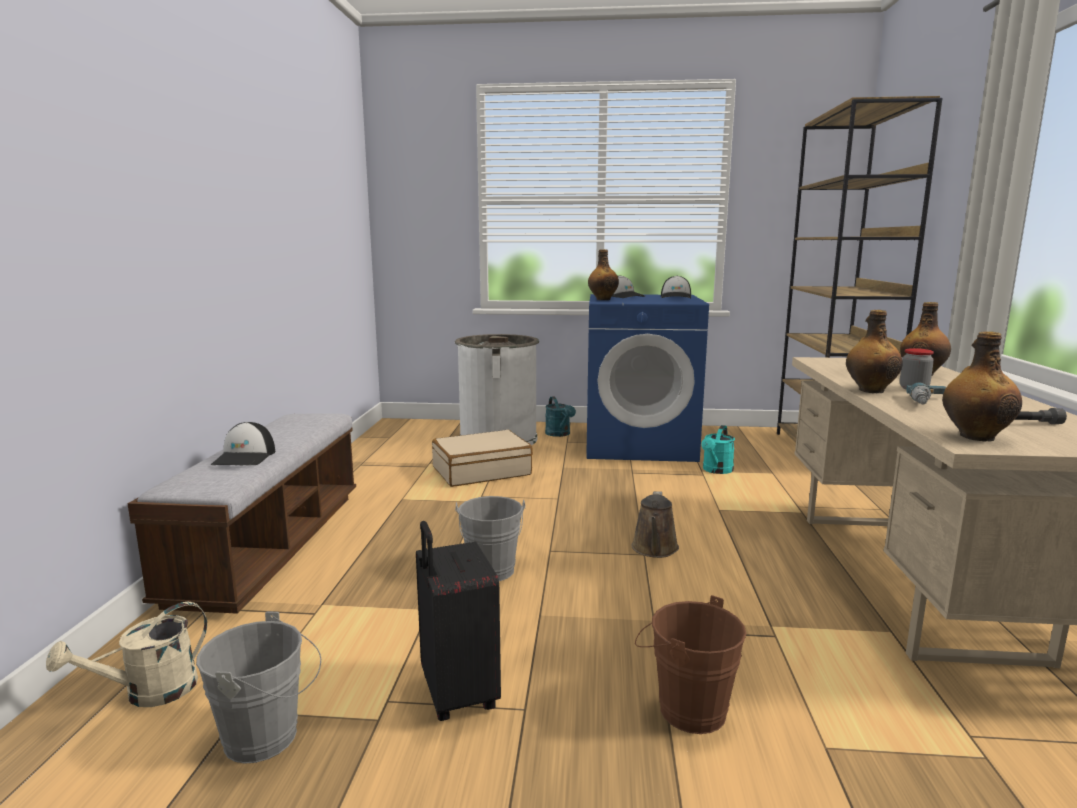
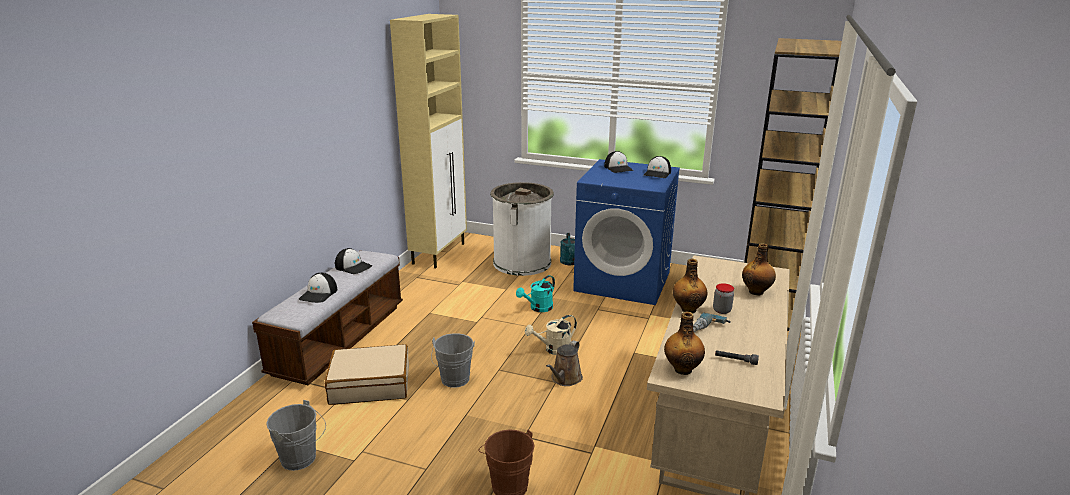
camera: 15 degrees right, 10 degrees up
beige watering can [46,602,207,707] -> beige watering can moved to [525,315,577,355]
black suitcase [416,521,501,721] -> none
beige suitcase [432,430,533,487] -> beige suitcase moved to [325,344,409,405]
bottle [588,249,619,300] -> none
turquoise watering can [701,425,735,474] -> turquoise watering can moved to [516,275,555,312]
none -> cap [335,248,372,274]
none -> beige cabinet [390,14,467,268]

